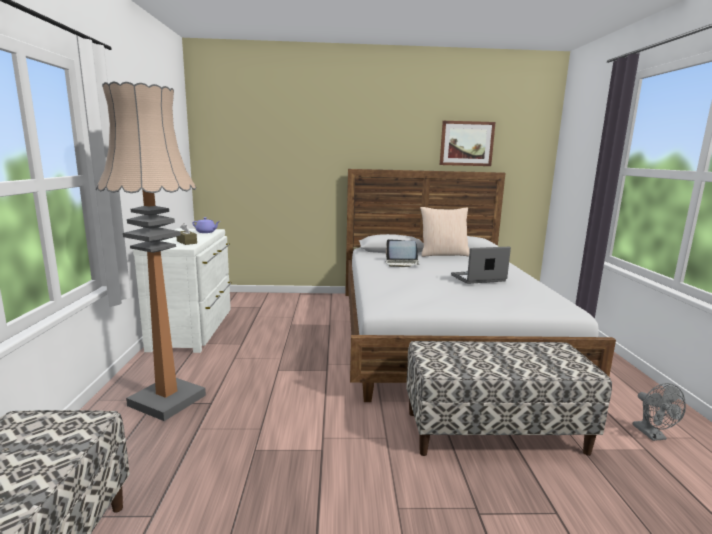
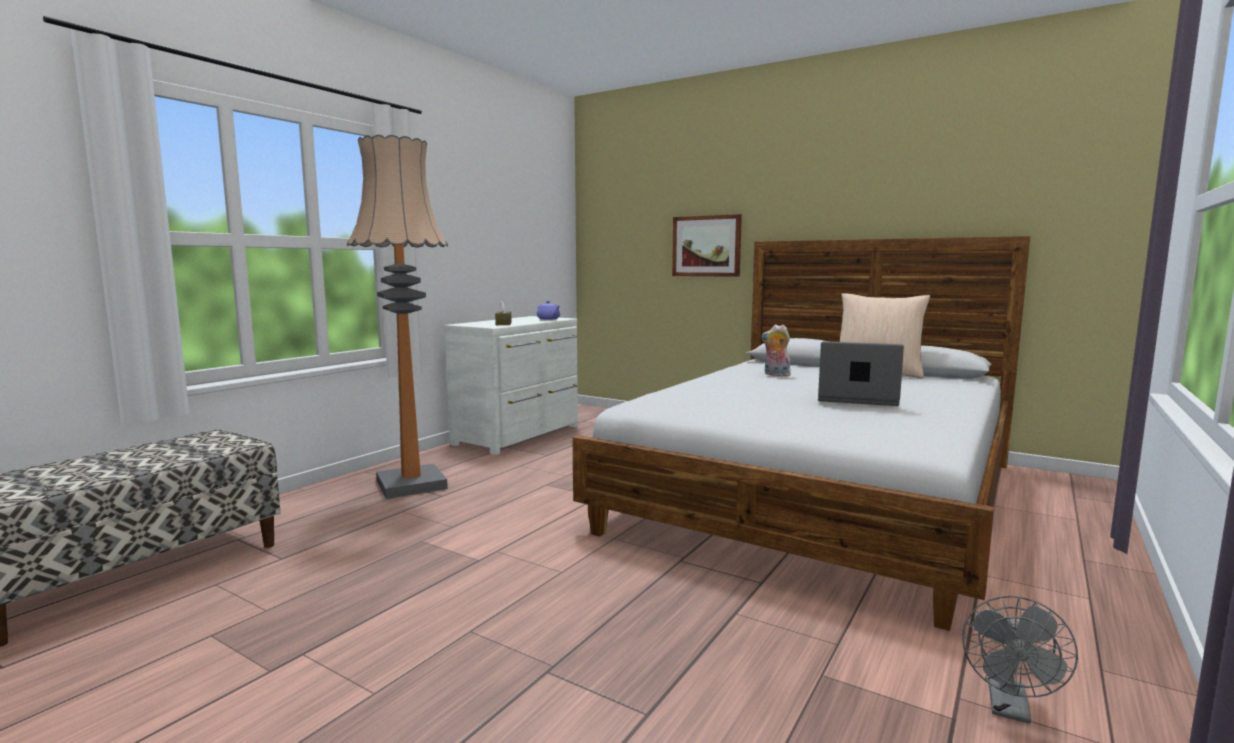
camera: 35 degrees right, 5 degrees down
laptop [385,239,418,267] -> plush toy [762,325,791,376]
bench [406,341,612,456] -> none
picture [440,121,496,166] -> picture moved to [672,214,742,277]

